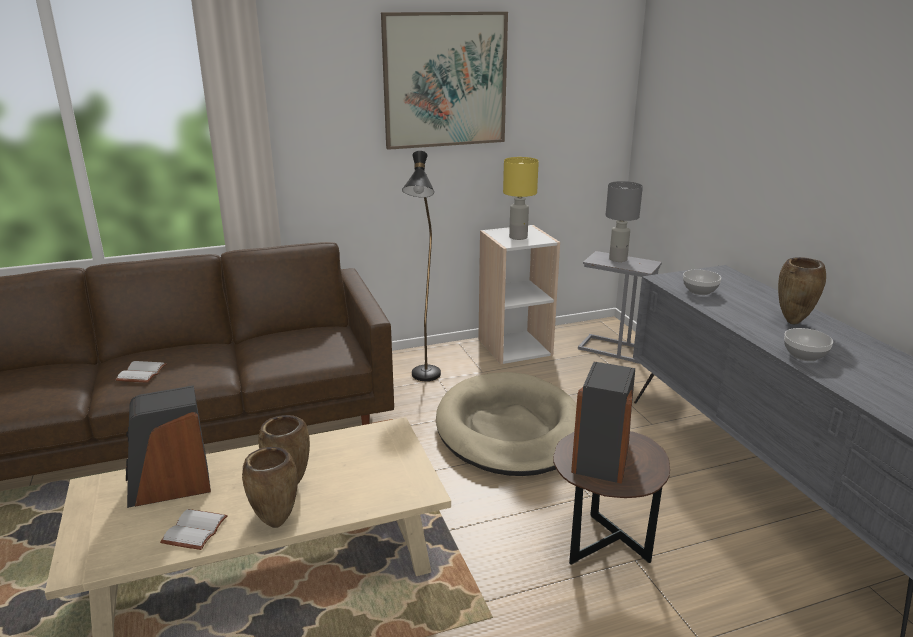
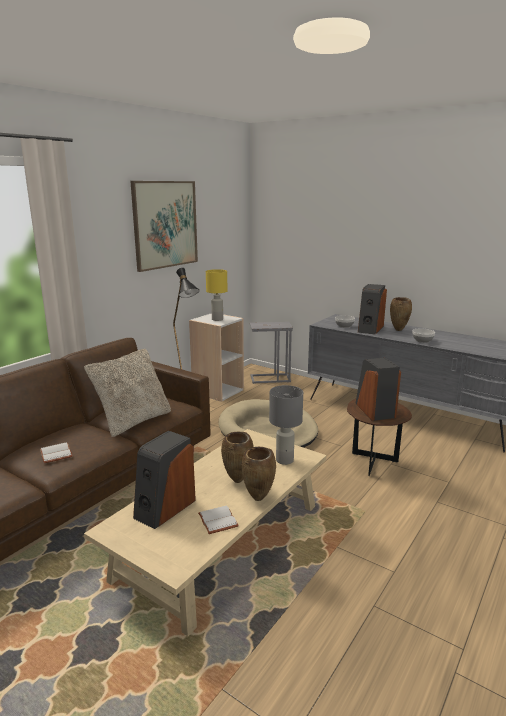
camera: 35 degrees left, 5 degrees down
grey table lamp [606,181,643,262] -> grey table lamp moved to [269,385,303,465]
none -> beige pillow [84,349,171,437]
none -> speaker [358,284,387,334]

